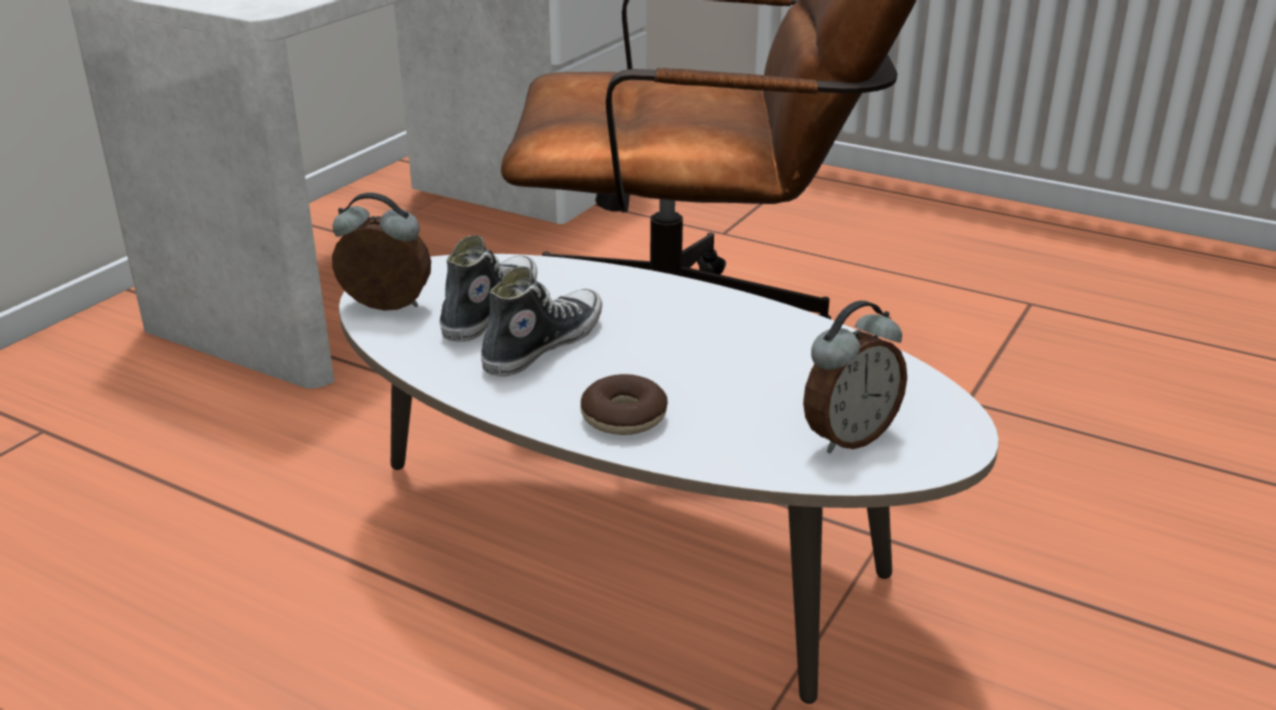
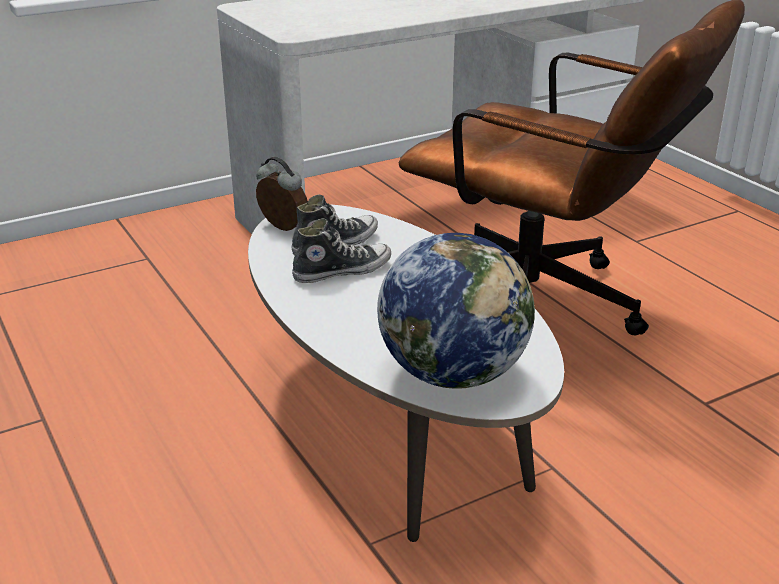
camera: 30 degrees right, 0 degrees up
donut [580,374,668,435] -> none
alarm clock [803,301,907,453] -> globe [377,233,535,389]

